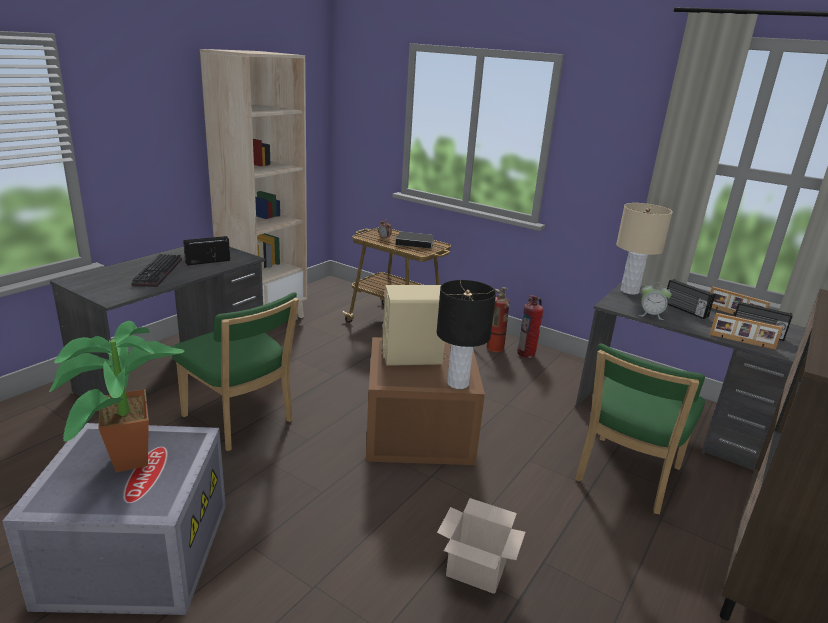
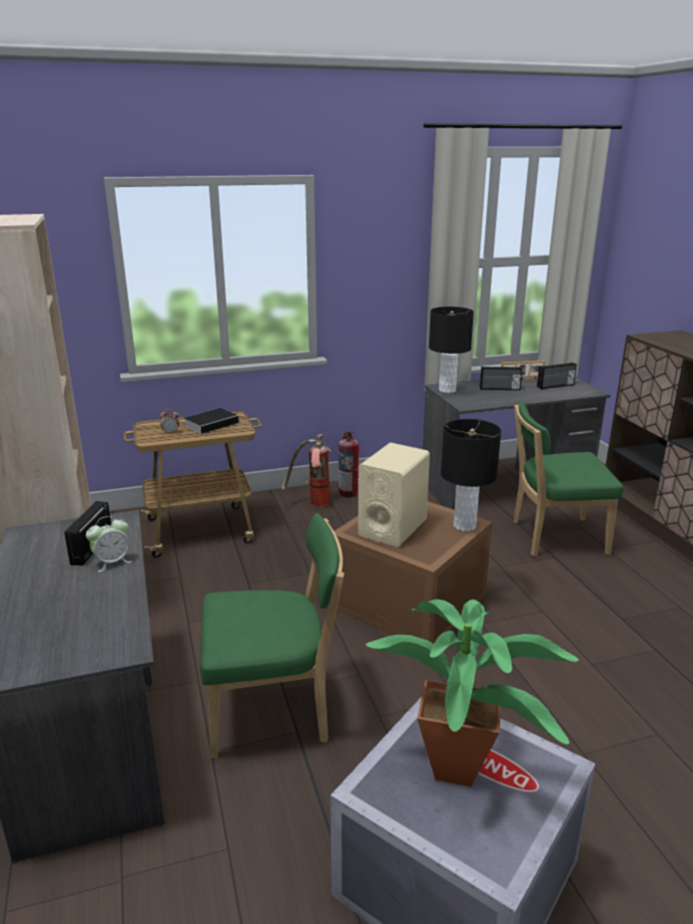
camera: 50 degrees left, 0 degrees up
keyboard [131,254,182,287] -> none
cardboard box [437,498,526,594] -> none
green chair [575,343,705,514] -> green chair turned 105 degrees clockwise [513,401,623,557]
beige table lamp [616,203,673,295] -> black table lamp [429,307,474,393]
alarm clock [639,282,672,320] -> alarm clock moved to [86,516,132,572]
picture frame [710,313,783,350] -> none

